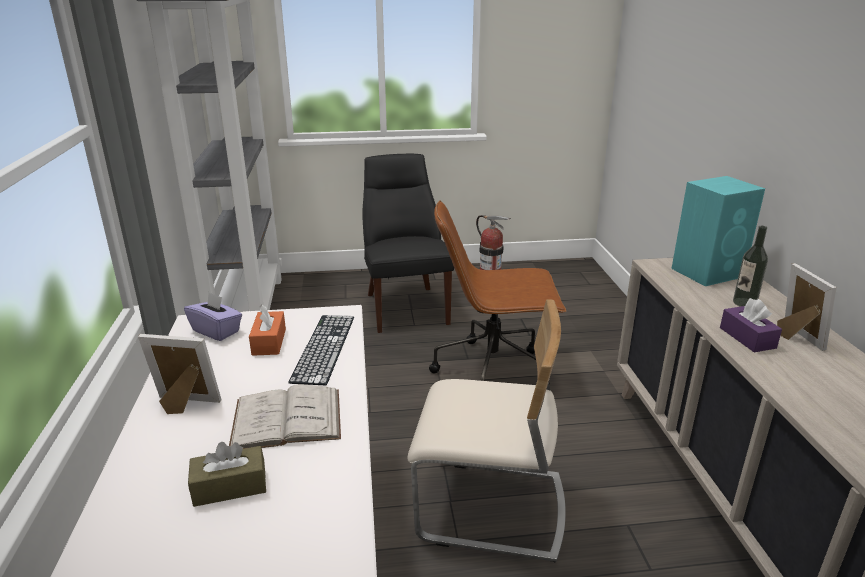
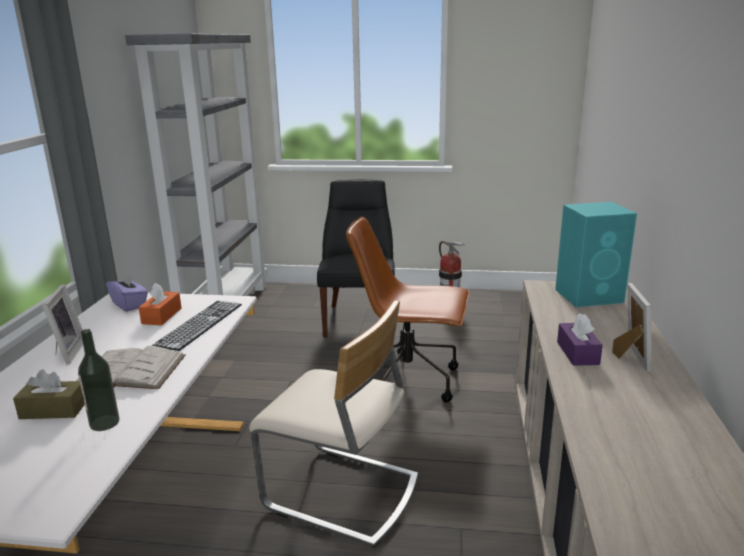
camera: 15 degrees right, 5 degrees down
picture frame [138,334,222,414] -> picture frame turned 60 degrees clockwise [42,284,83,365]
bottle [733,226,768,307] -> bottle moved to [78,329,119,431]

